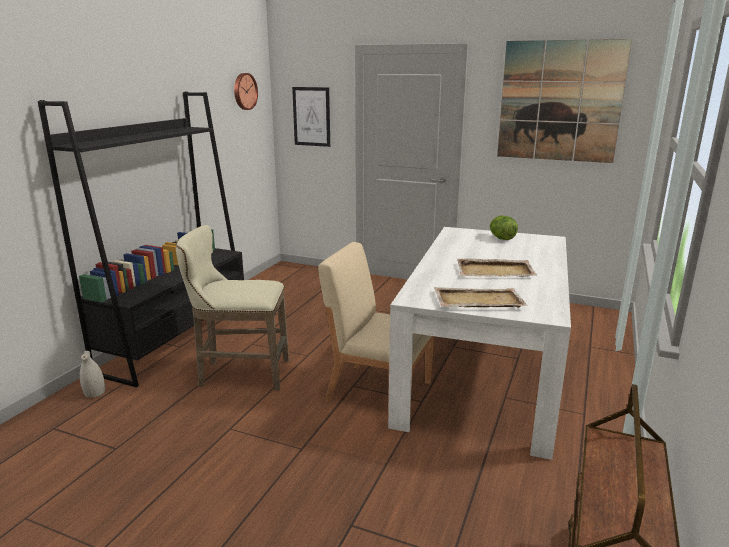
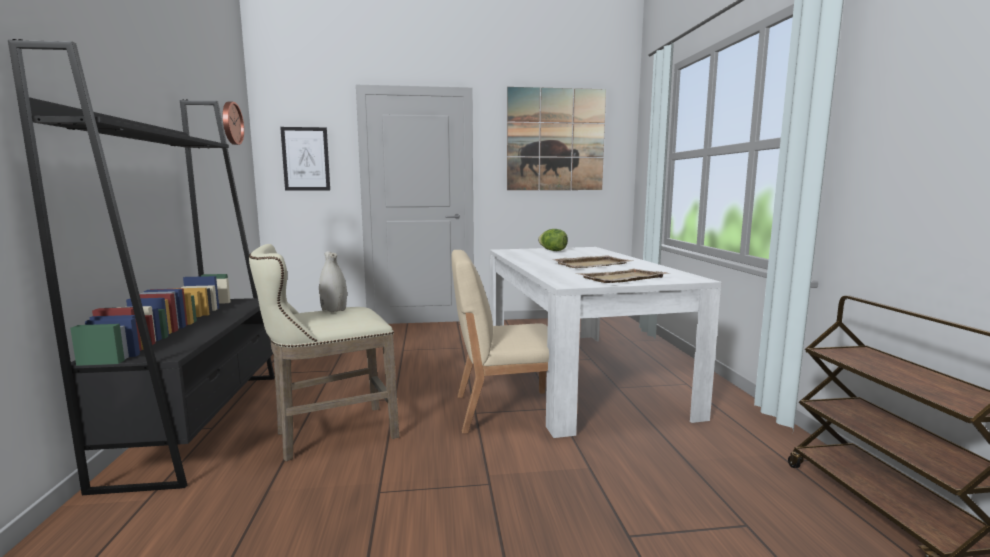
camera: 30 degrees left, 10 degrees down
white vase [80,351,105,398] -> white vase moved to [319,251,347,313]

